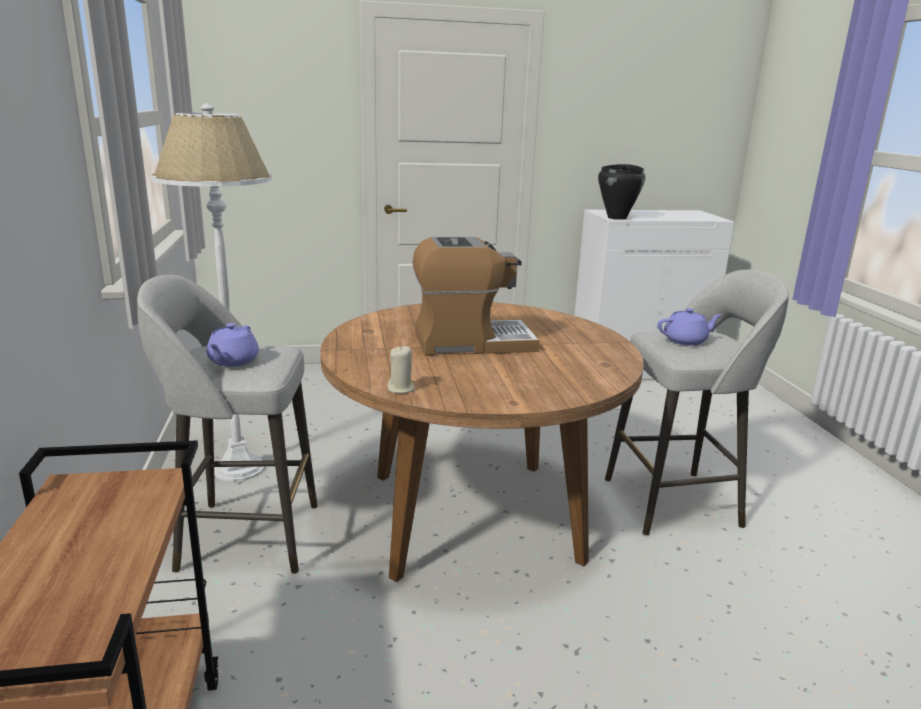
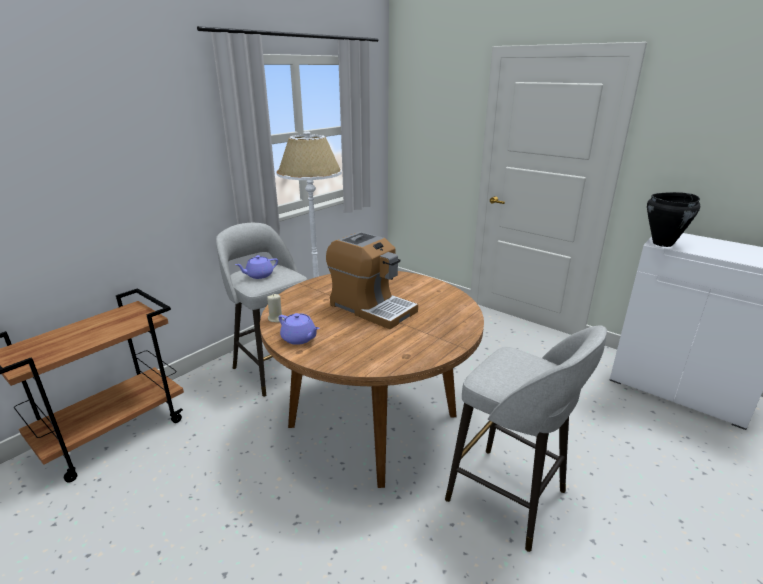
camera: 50 degrees right, 5 degrees up
purple teapot [658,308,722,346] -> purple teapot moved to [279,313,320,345]

